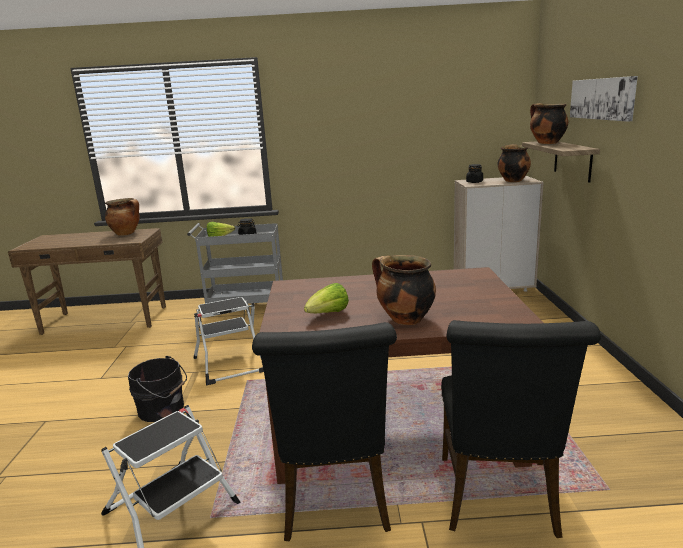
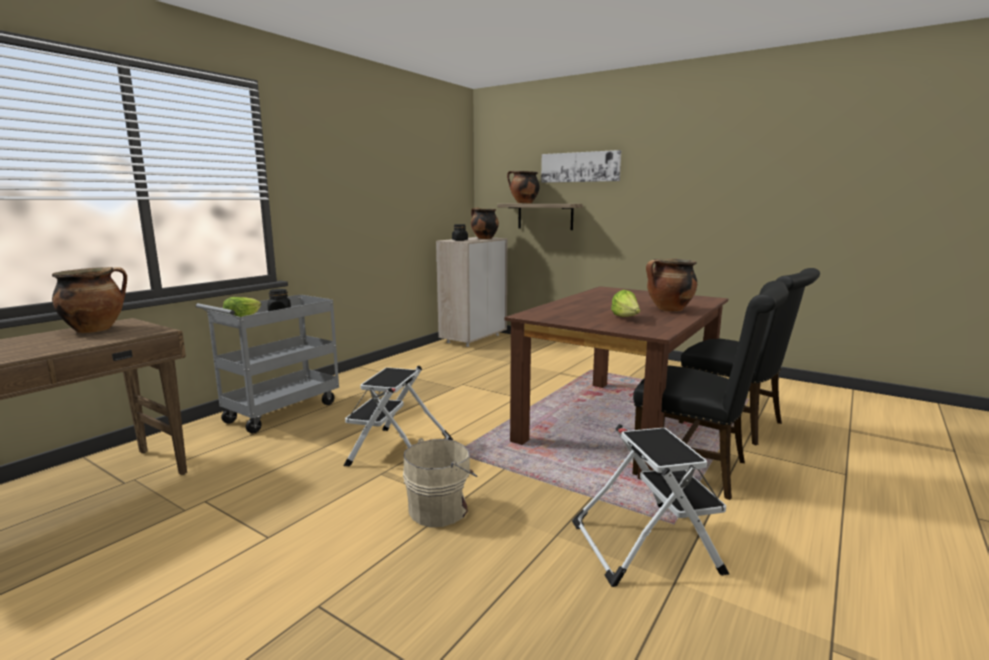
camera: 55 degrees left, 5 degrees down
black bucket [128,356,187,422] -> beige bucket [403,438,477,528]

